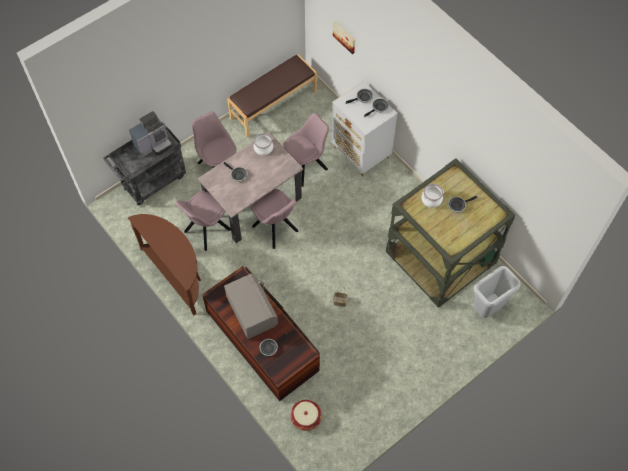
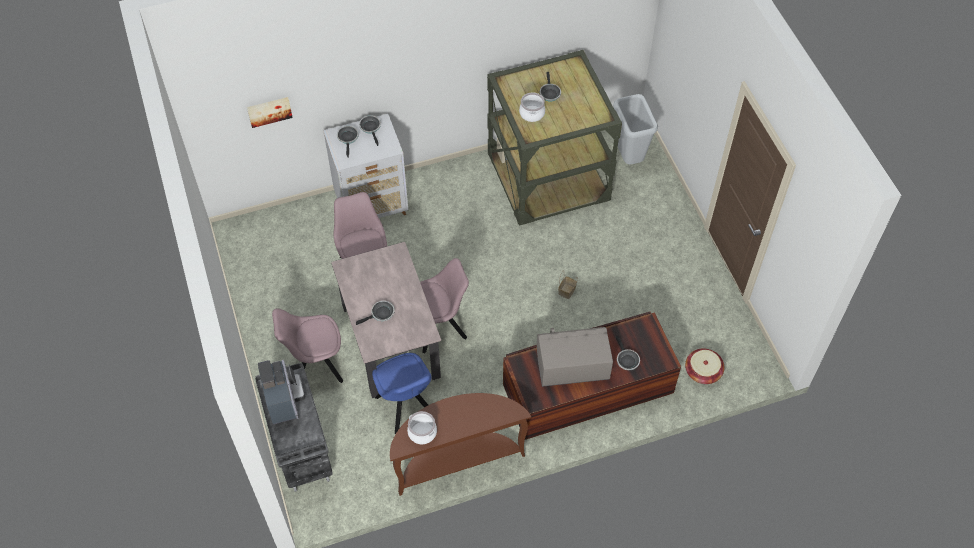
camera: 70 degrees left, 5 degrees down
pink chair [175,191,231,251] -> blue chair [372,353,432,434]
brown bench [227,54,317,137] -> none
cooking pot [254,133,273,156] -> cooking pot moved to [407,411,437,444]

